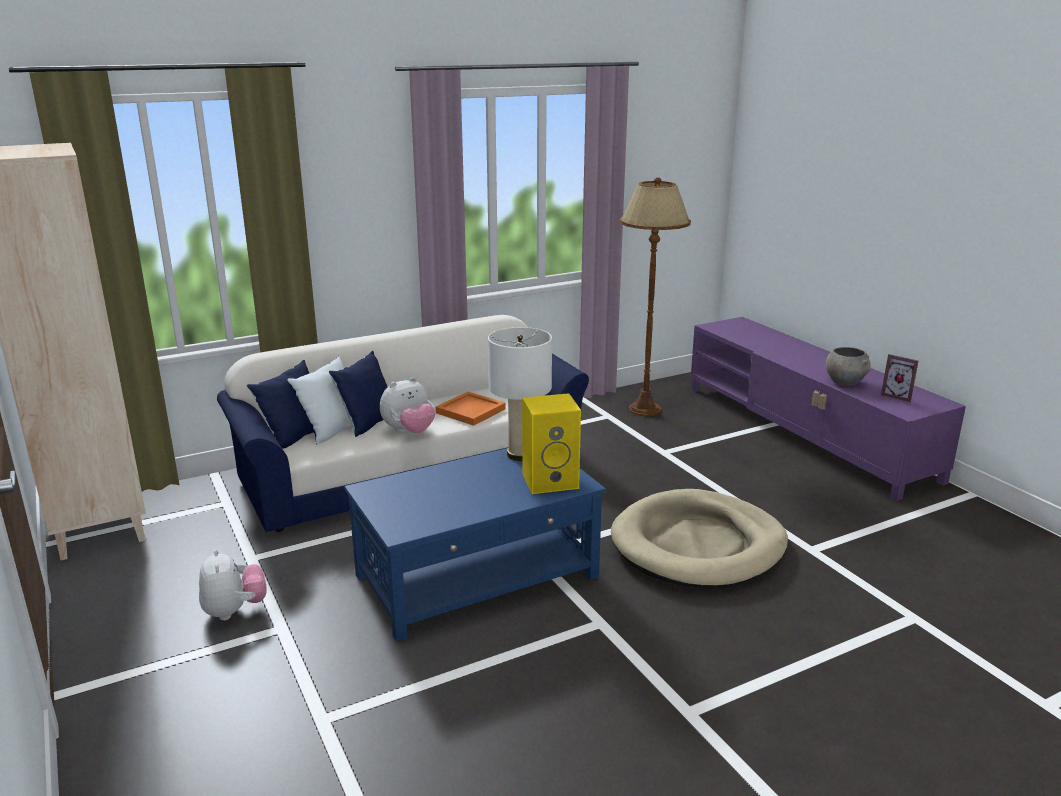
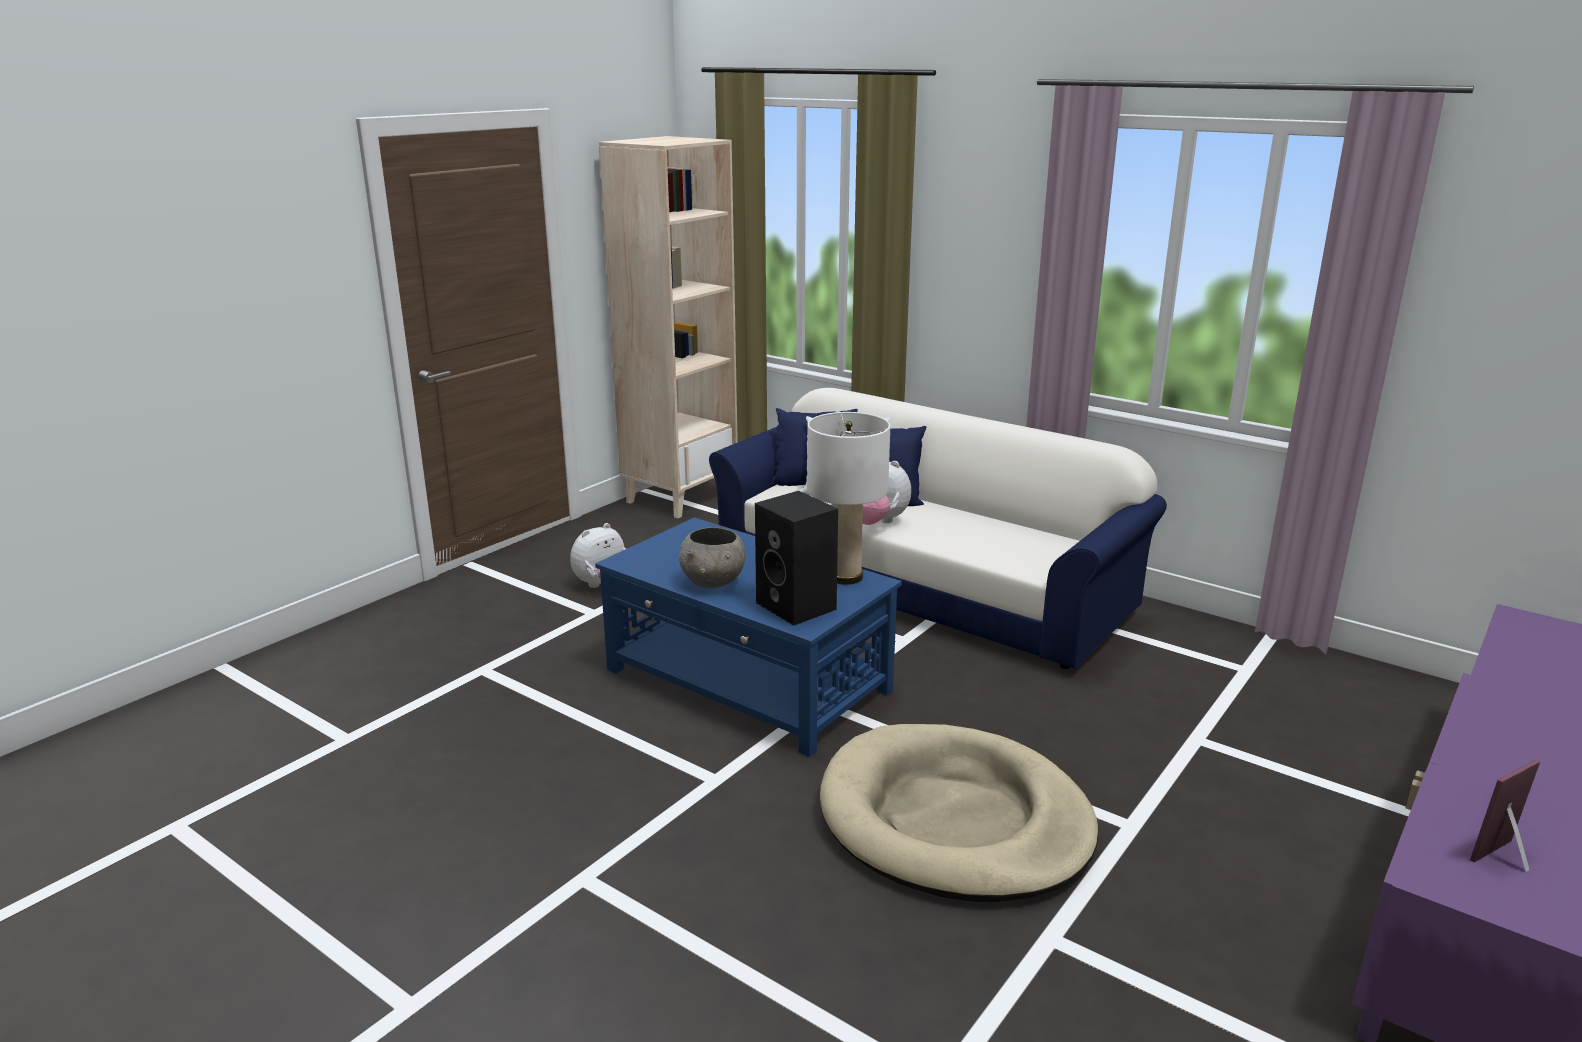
camera: 65 degrees right, 0 degrees up
orange tray [435,392,506,426] -> none
yellow speaker [522,393,581,494] -> black speaker [755,491,838,626]
brown floor lamp [620,177,691,416] -> none
grey bowl [826,347,871,386] -> grey bowl moved to [679,527,746,589]
picture frame [881,354,918,402] -> picture frame turned 45 degrees clockwise [1470,760,1540,872]

